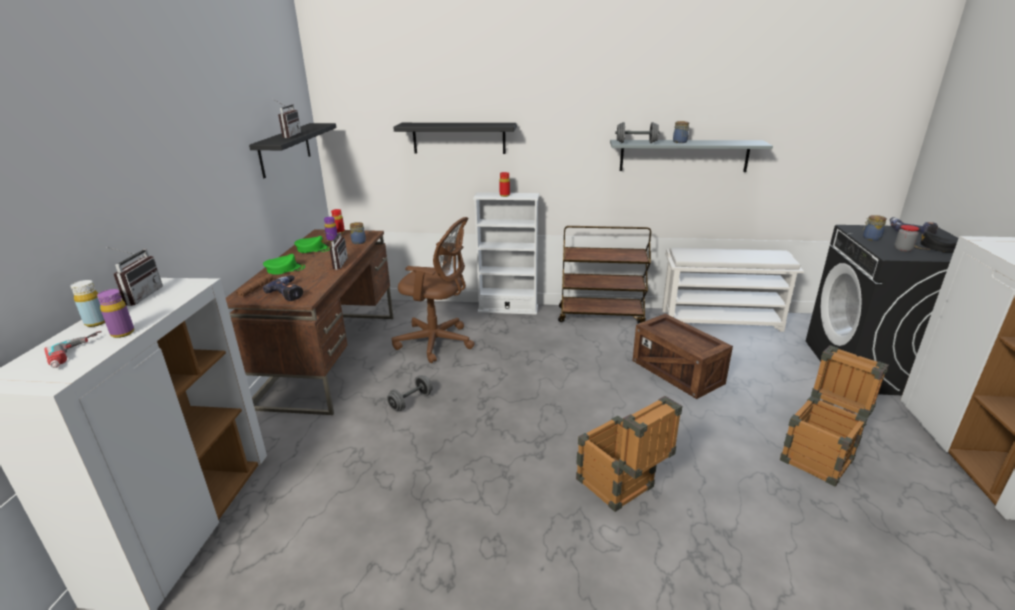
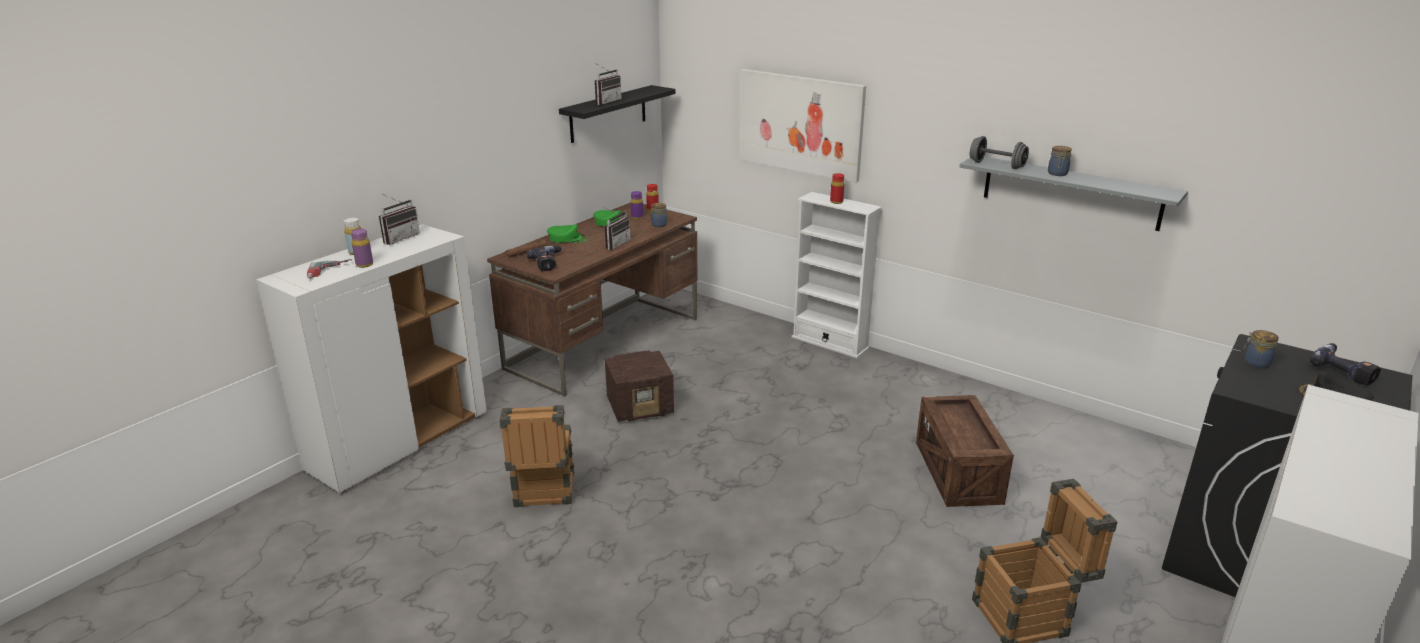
camera: 30 degrees right, 0 degrees up
grey dumbbell [387,375,433,411] -> radio [605,351,674,422]
brown office chair [392,217,475,363] -> none
black shelf [393,123,517,154] -> picture [739,69,866,183]
brown cart [558,226,651,324] -> none
crate [576,396,682,512] -> crate moved to [500,405,574,507]
white shoe rack [662,248,804,332] -> none
jar [894,225,919,252] -> none

